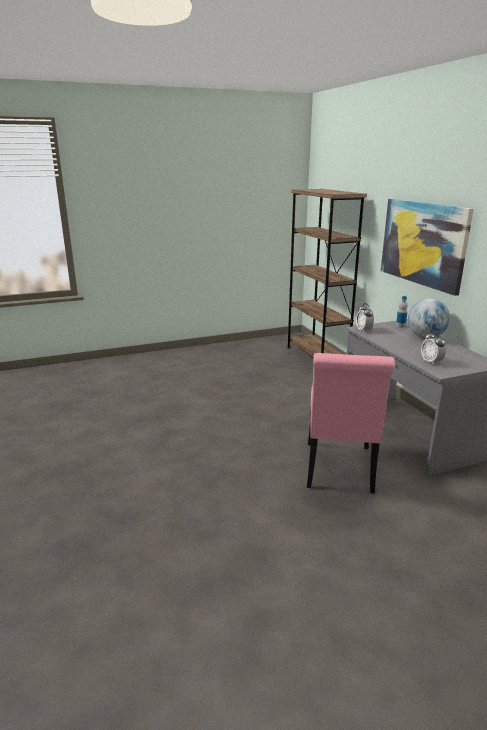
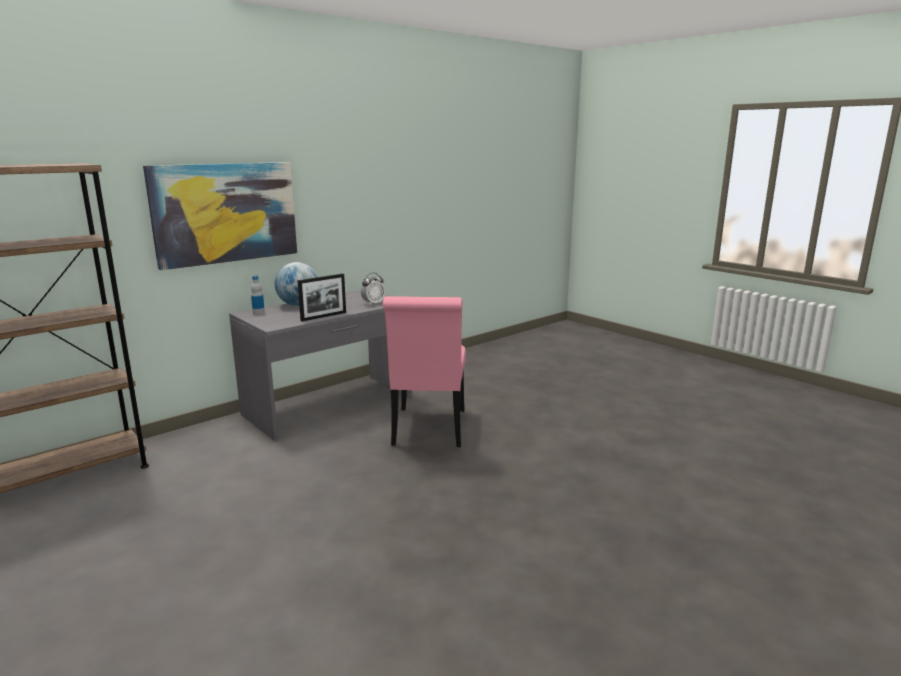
camera: 110 degrees left, 5 degrees down
pink chair [307,353,395,494] -> pink chair turned 105 degrees clockwise [383,296,466,447]
alarm clock [356,303,374,333] -> none
none -> picture frame [298,274,346,321]

